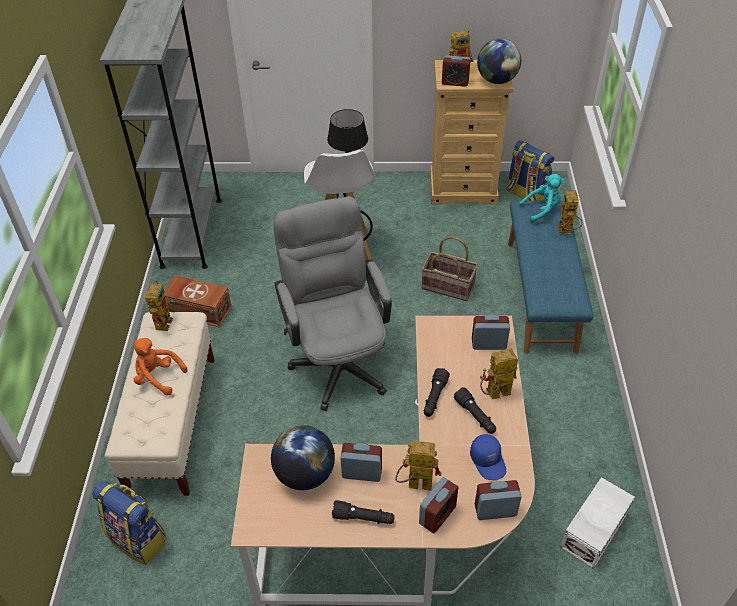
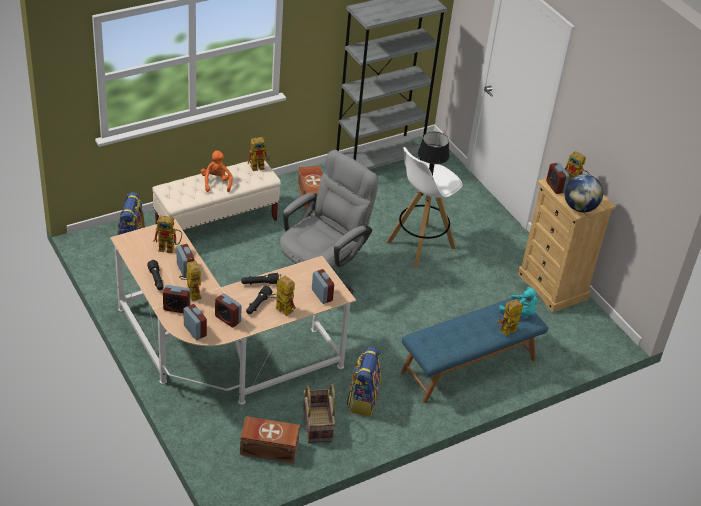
camera: 55 degrees right, 5 degrees down
globe [271,425,335,490] -> toy robot [153,215,182,253]
basket [422,236,478,301] -> basket moved to [303,384,335,443]
blue cap [470,434,506,480] -> alarm clock [215,293,242,328]
backpack [506,140,554,201] -> backpack moved to [347,347,381,417]
white storage box [560,477,635,569] -> brown storage box [240,416,300,463]

